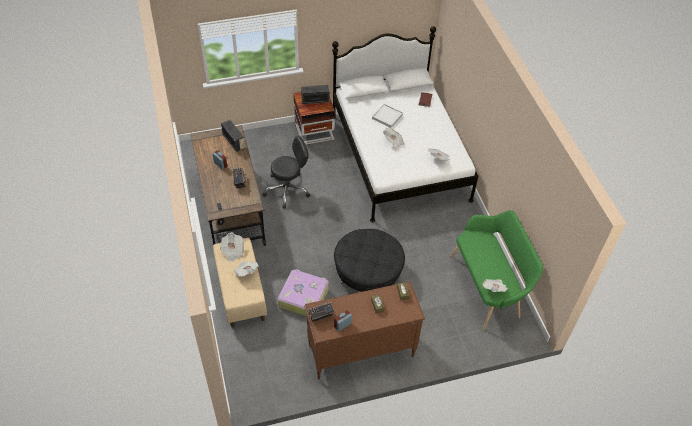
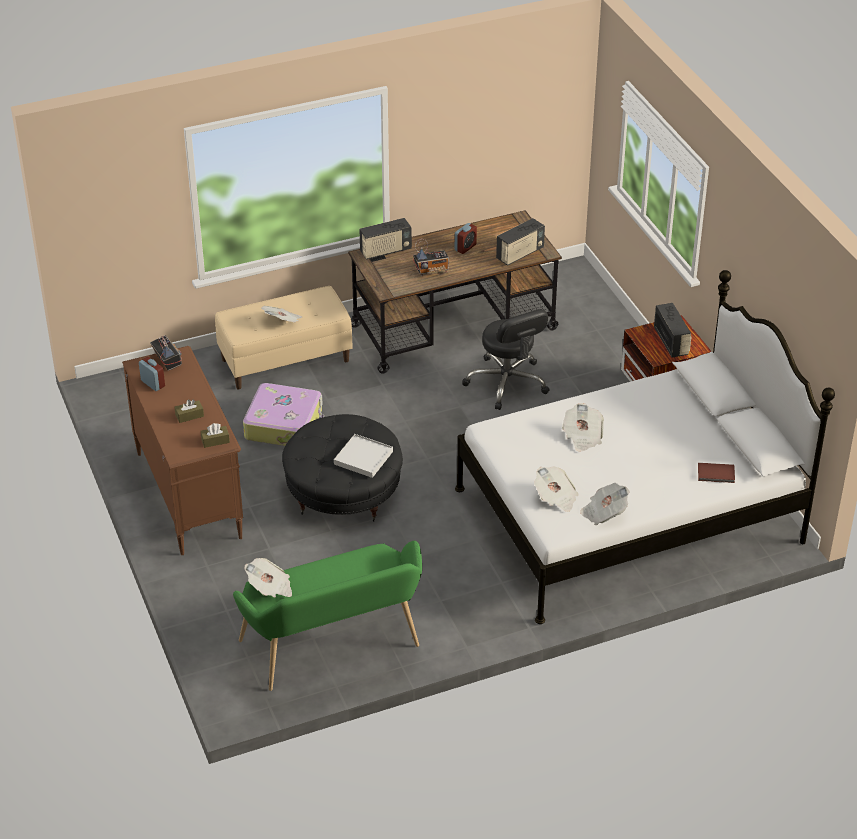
camera: 85 degrees right, 10 degrees down
newspaper [220,232,244,262] -> newspaper moved to [580,483,630,525]
white tray [372,104,403,128] -> white tray moved to [334,434,393,478]
none -> radio [359,218,412,260]

